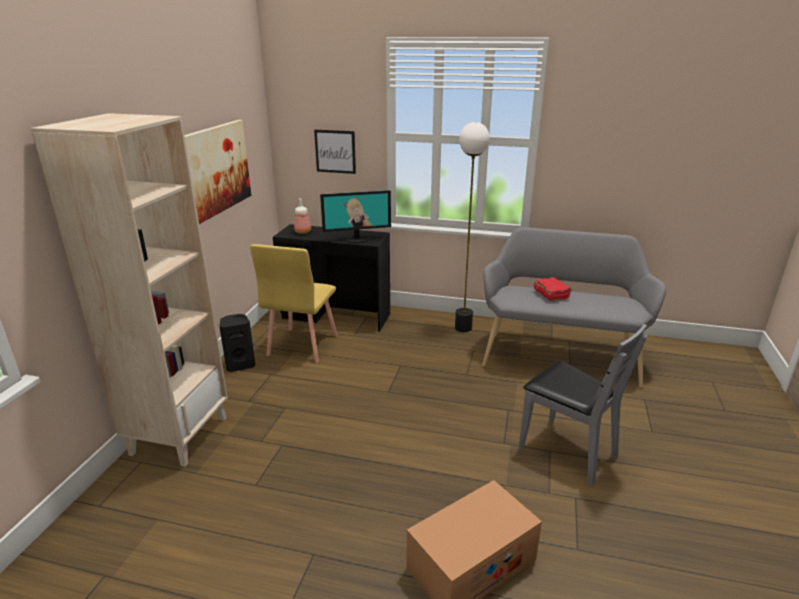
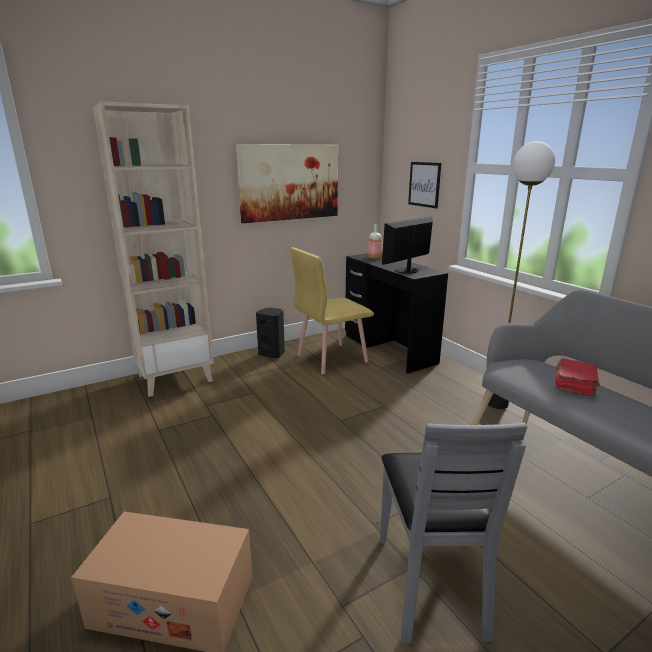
camera: 45 degrees right, 5 degrees down
monitor [320,190,391,243] -> monitor turned 105 degrees clockwise [382,217,433,274]

